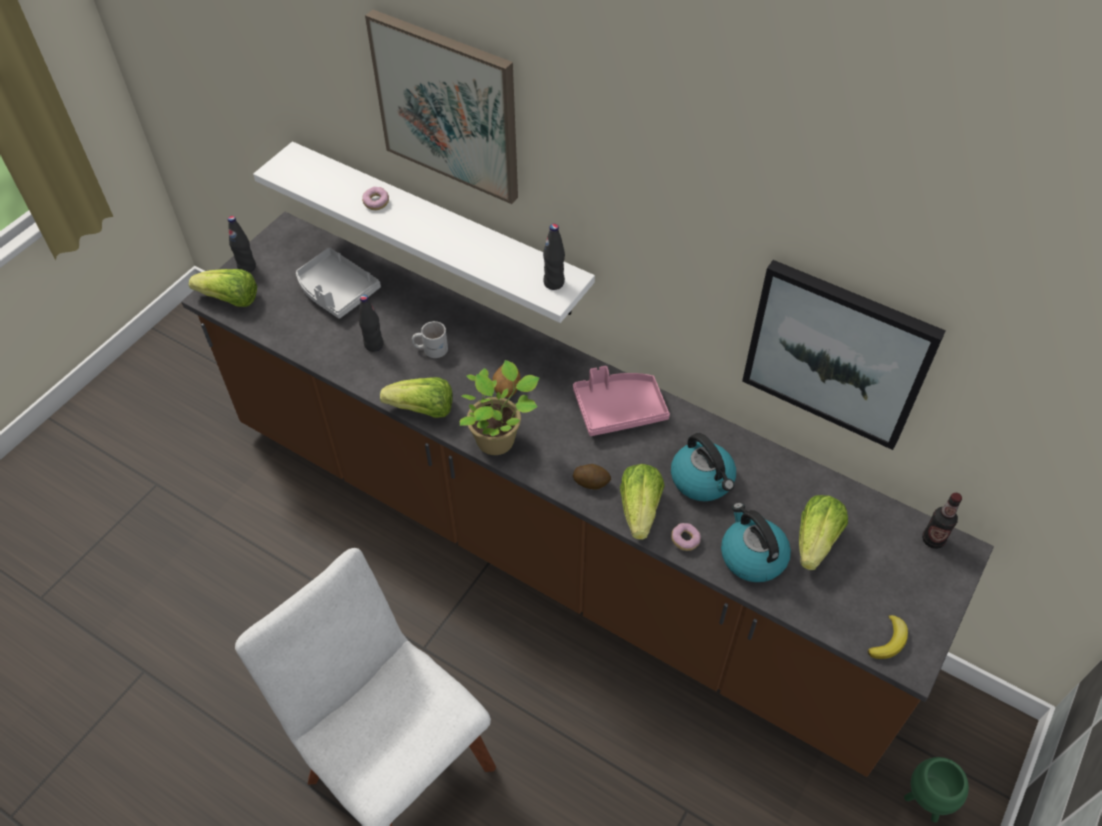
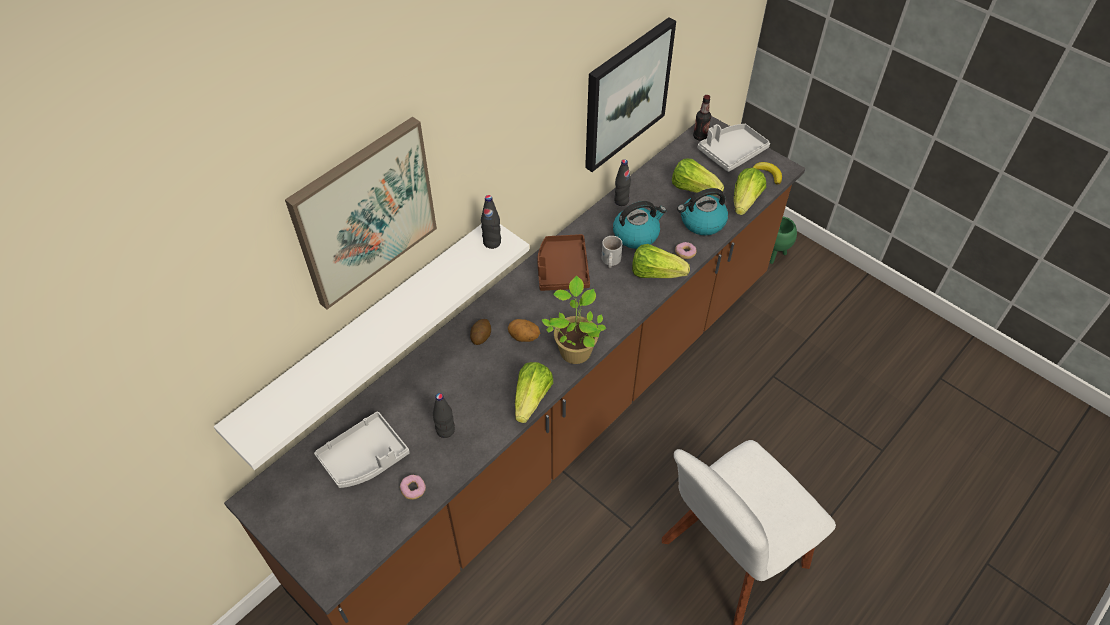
camera: 80 degrees left, 0 degrees up
lettuce [189,269,257,307] -> lettuce moved to [734,168,766,215]
black bottle [228,216,256,273] -> black bottle moved to [614,159,631,206]
donut [362,187,389,210] -> donut moved to [400,475,426,500]
white mug [412,321,448,358] -> white mug moved to [602,236,622,268]
pink tray [573,366,670,436] -> brown tray [537,234,590,291]
potato [573,464,611,490] -> potato moved to [470,319,491,345]
none -> grey tray [698,124,770,172]

